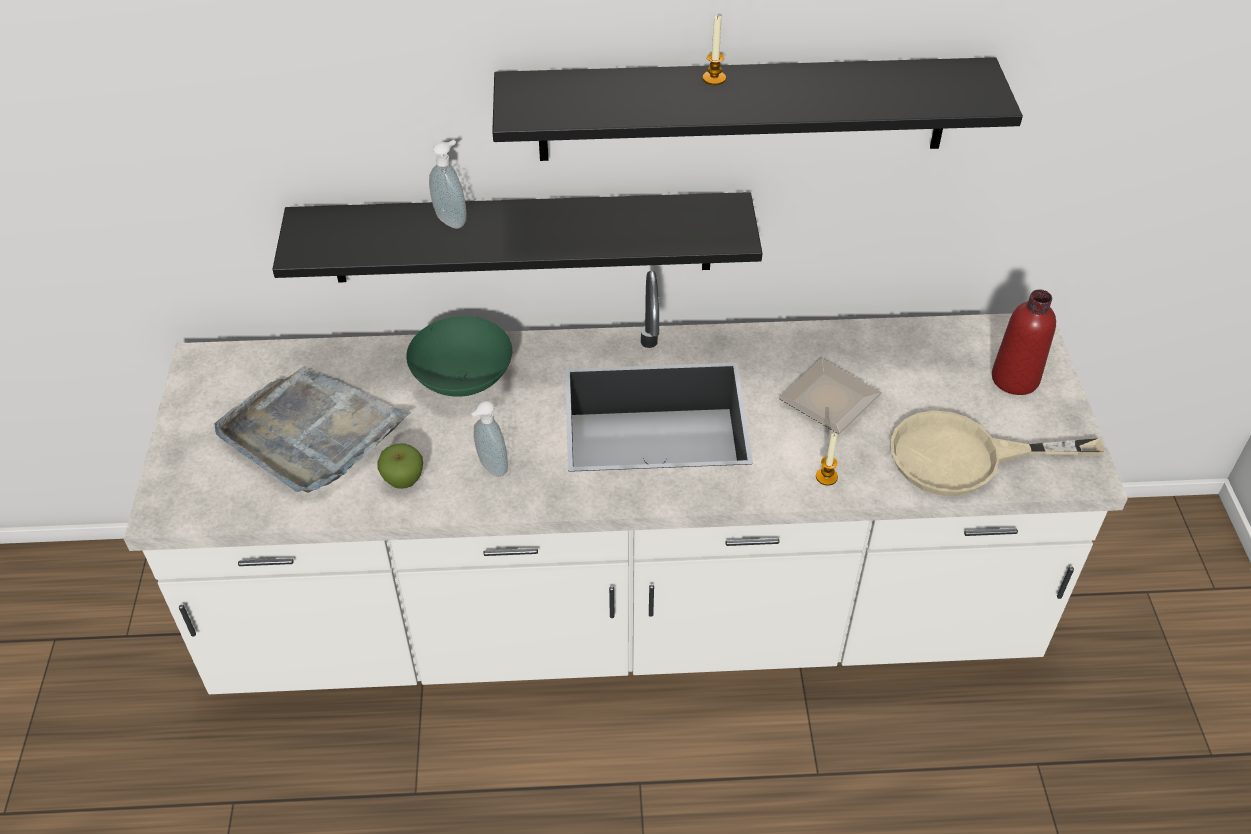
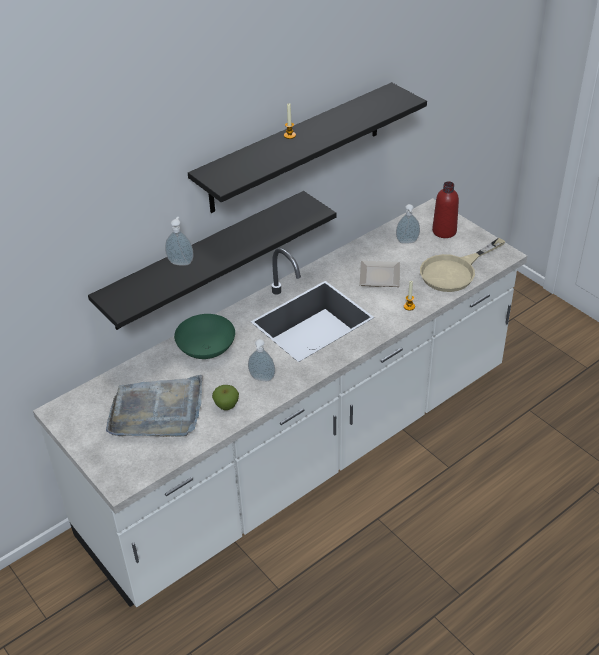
camera: 35 degrees left, 5 degrees down
none -> soap dispenser [396,204,420,244]

